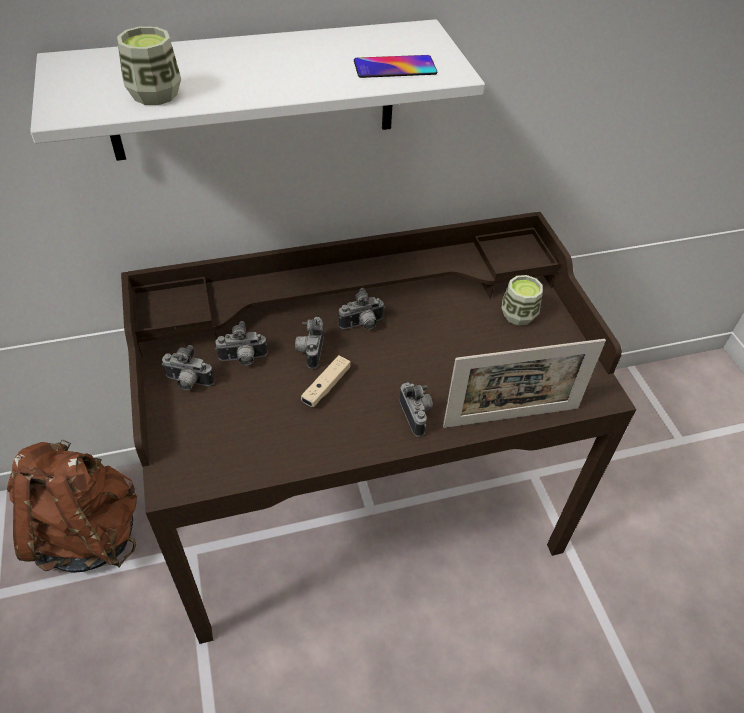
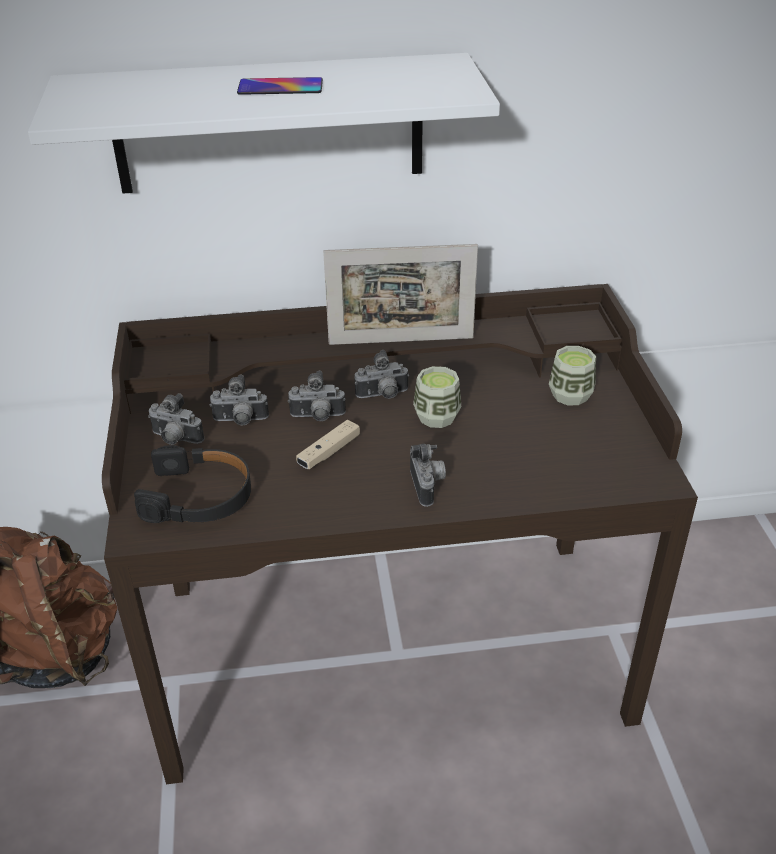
camera: 10 degrees right, 10 degrees down
cup [117,26,181,105] -> cup moved to [413,366,461,428]
camera [295,317,324,369] -> camera turned 105 degrees counterclockwise [288,371,346,421]
phone [354,55,438,78] -> phone moved to [237,77,323,95]
picture frame [443,339,606,428] -> picture frame moved to [323,244,478,345]
none -> black headphones [134,445,251,523]

